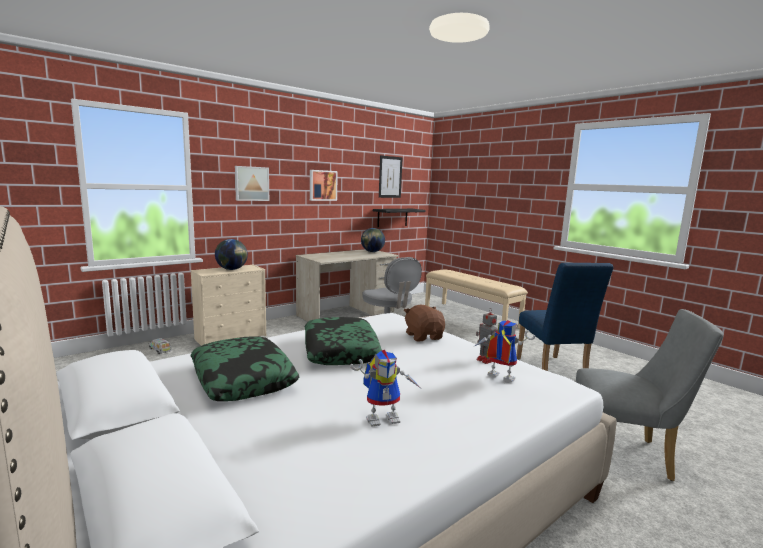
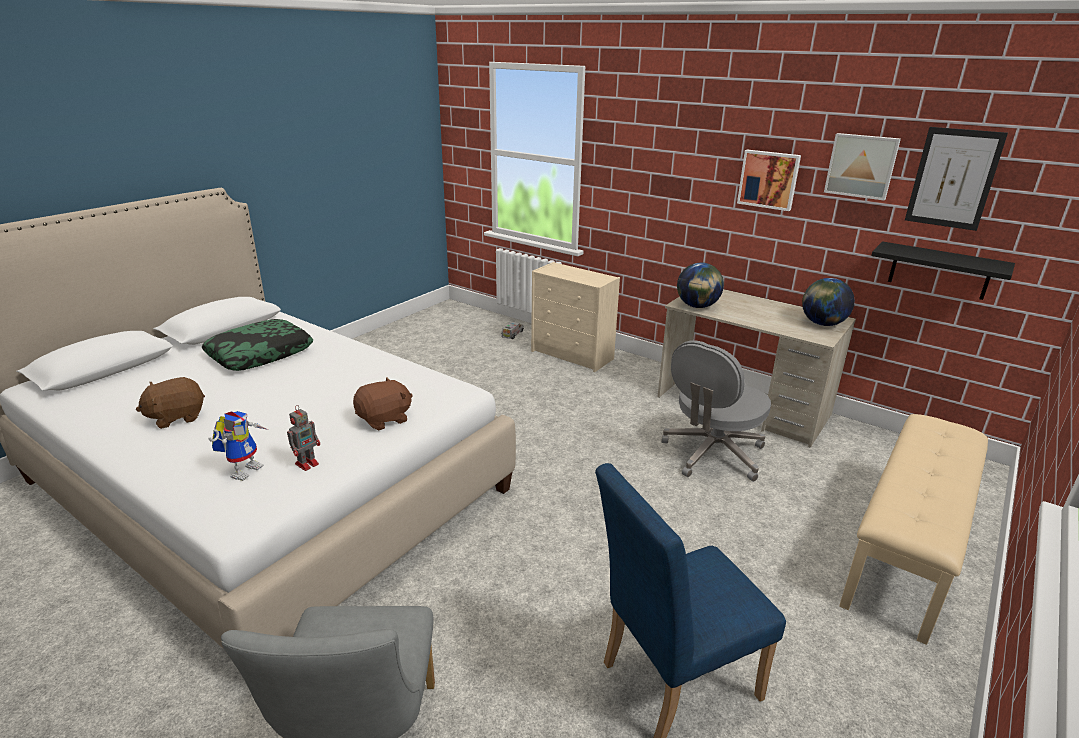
camera: 75 degrees right, 15 degrees up
globe [215,239,248,270] -> globe moved to [677,263,724,308]
picture [235,166,269,201] -> picture moved to [824,133,901,200]
pillow [304,317,382,365] -> none
toy robot [350,350,421,427] -> brown plush toy [136,377,205,429]

